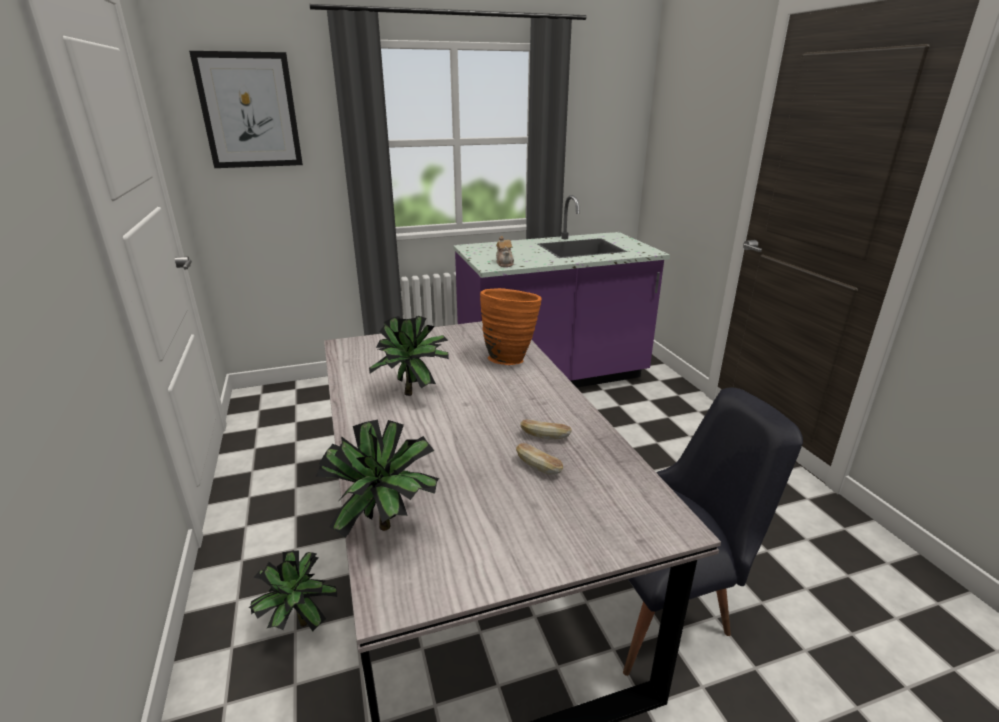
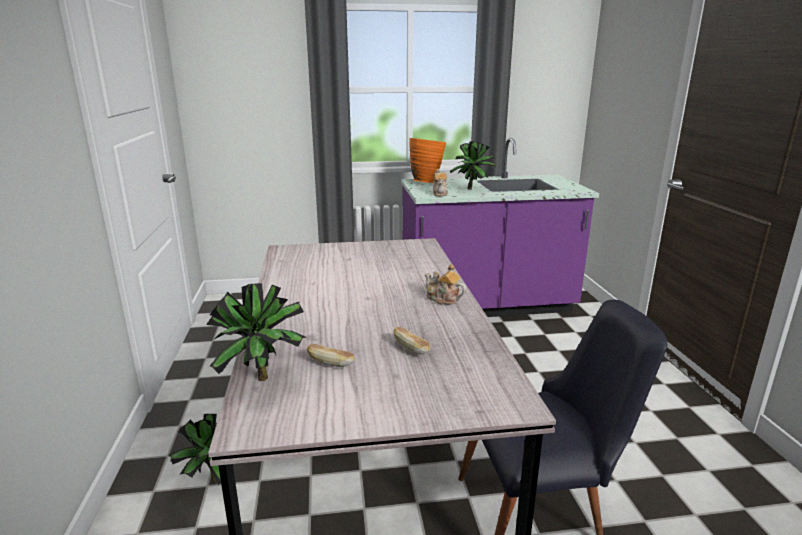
camera: 10 degrees right, 5 degrees down
picture [189,51,303,168] -> none
potted plant [369,316,449,396] -> potted plant moved to [450,141,496,190]
orange vase [480,288,542,365] -> orange vase moved to [409,138,446,183]
bread [520,419,572,440] -> bread moved to [307,344,355,367]
none -> teapot [425,264,466,304]

